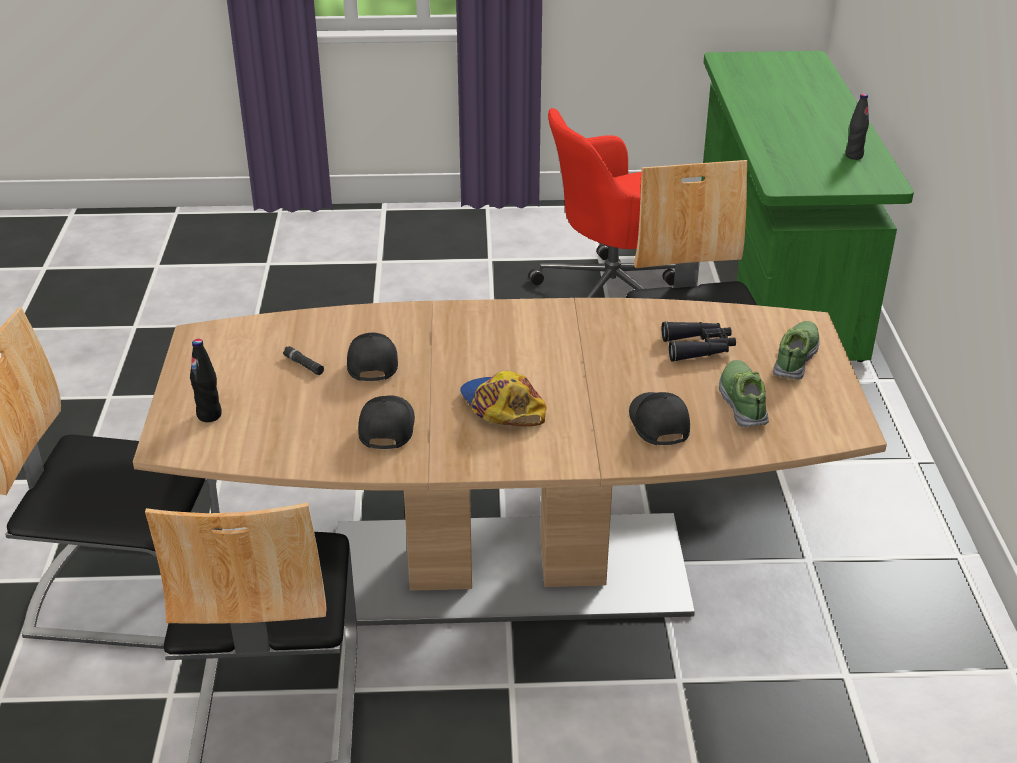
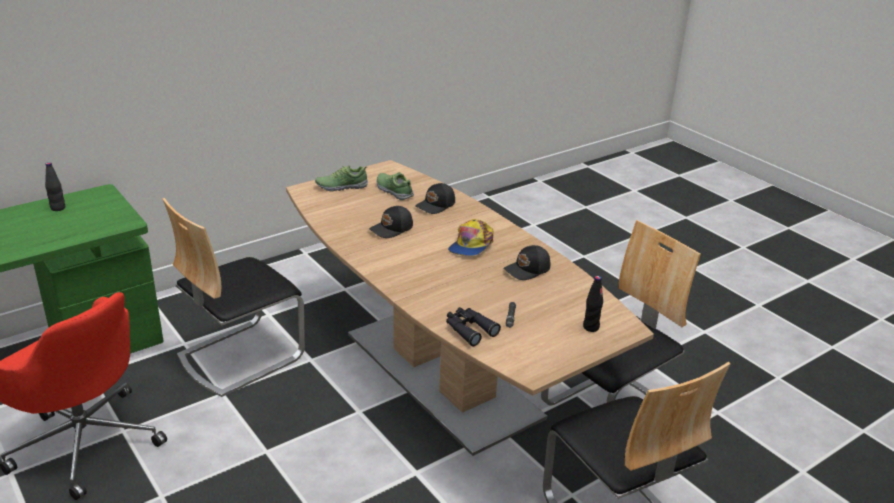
camera: 125 degrees left, 5 degrees down
black cap [347,333,398,381] -> black cap moved to [369,206,413,238]
black binoculars [662,321,736,362] -> black binoculars moved to [446,307,501,346]
shoe [719,360,769,427] -> shoe turned 90 degrees clockwise [376,172,414,200]

